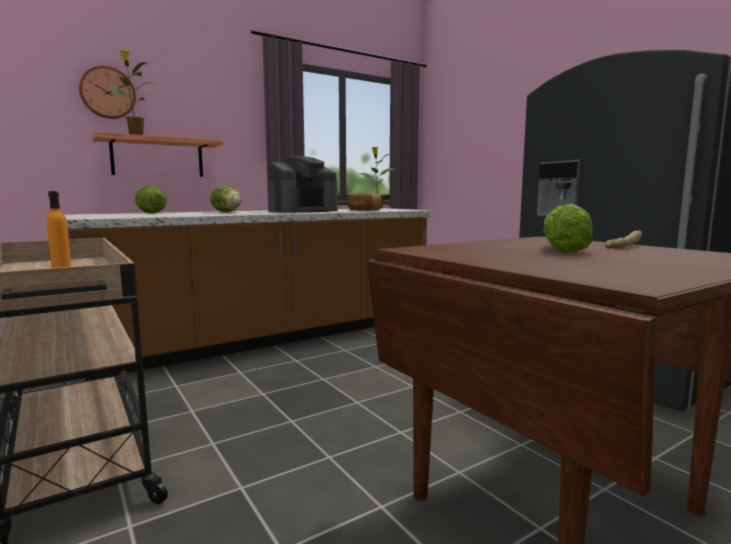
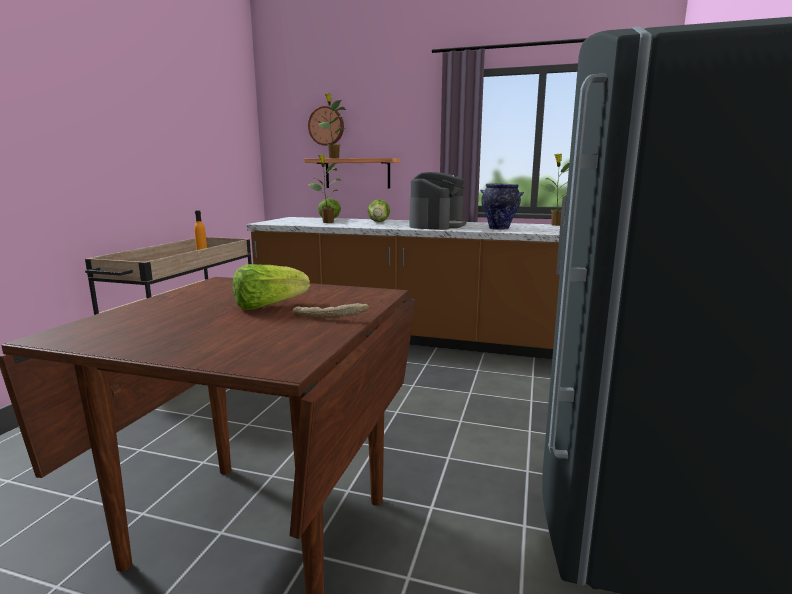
camera: 50 degrees right, 5 degrees up
coffee machine [268,156,338,213] -> coffee machine turned 75 degrees counterclockwise [410,172,466,230]
bread [347,194,381,211] -> vase [480,183,524,230]
none -> potted plant [307,154,341,223]

